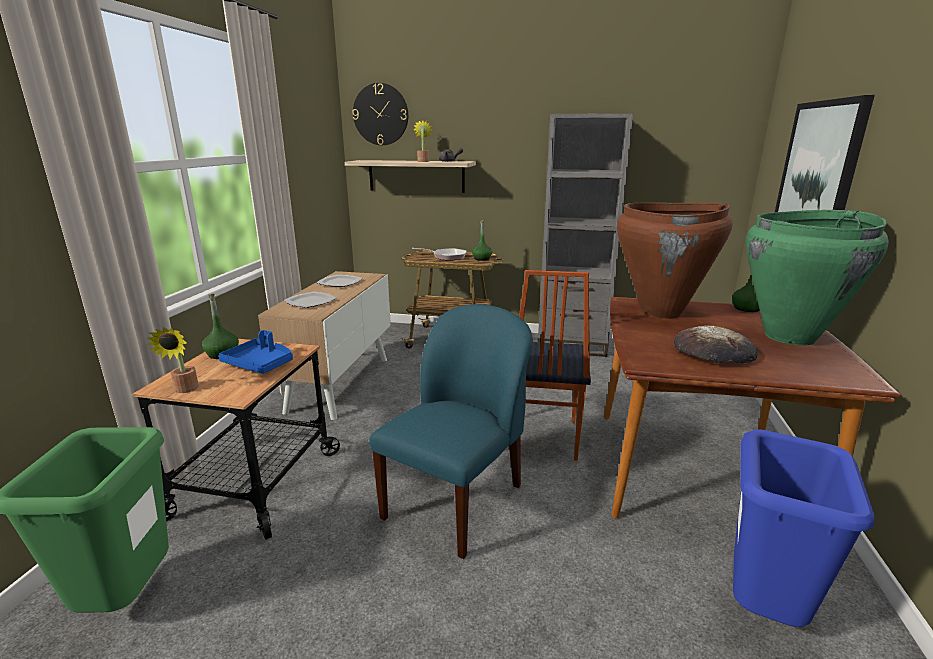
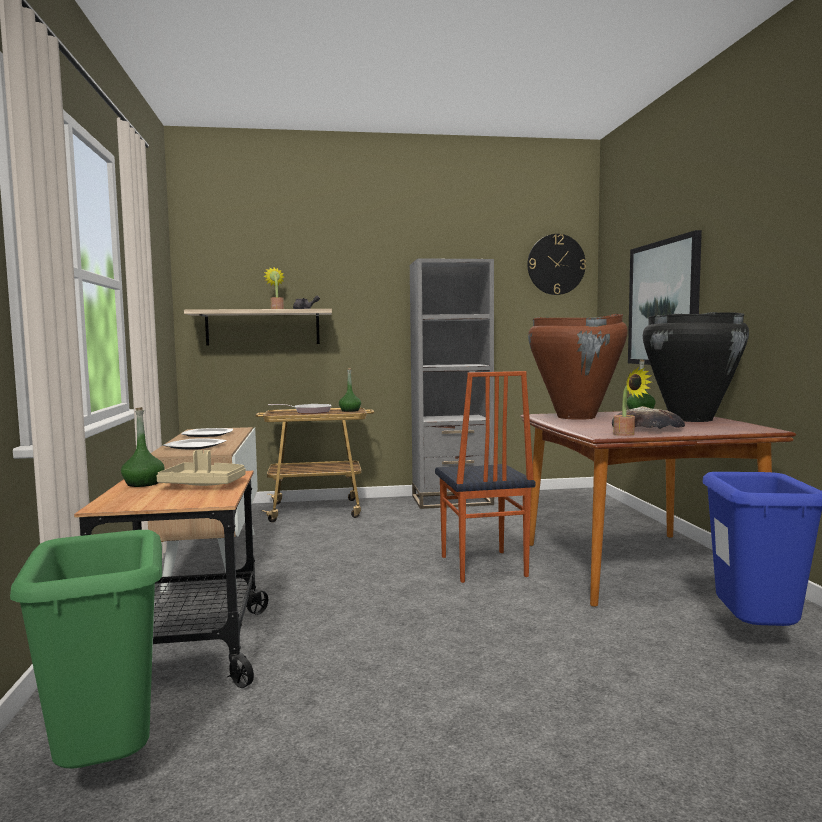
camera: 20 degrees left, 15 degrees down
potted plant [146,327,199,393] -> potted plant moved to [613,367,651,436]
blue tray [218,330,293,374] -> beige tray [156,450,246,486]
wall clock [352,83,408,145] -> wall clock moved to [527,234,586,295]
blue chair [369,304,533,559] -> none
green vase [746,210,889,346] -> black vase [643,312,749,422]

